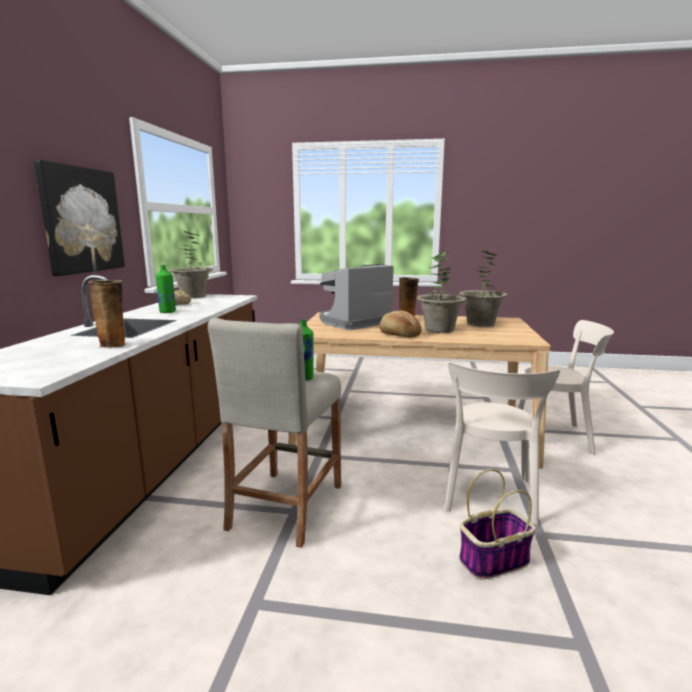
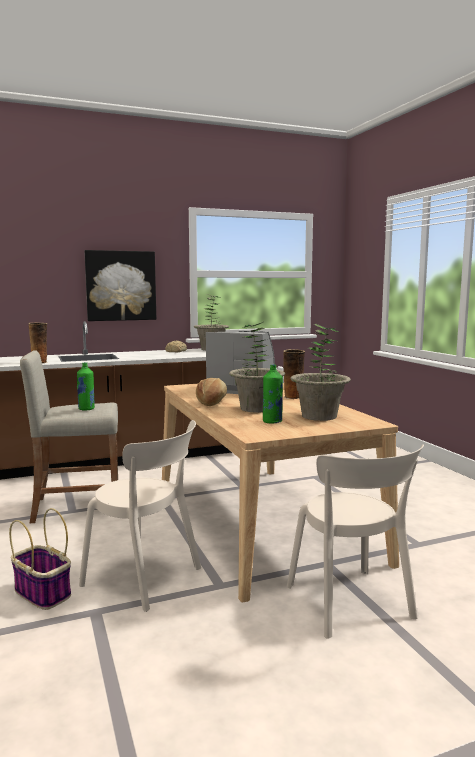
camera: 60 degrees right, 5 degrees down
green bottle [156,265,176,313] -> green bottle moved to [263,365,283,424]
beige chair [444,362,560,525] -> beige chair turned 135 degrees counterclockwise [79,420,201,612]

